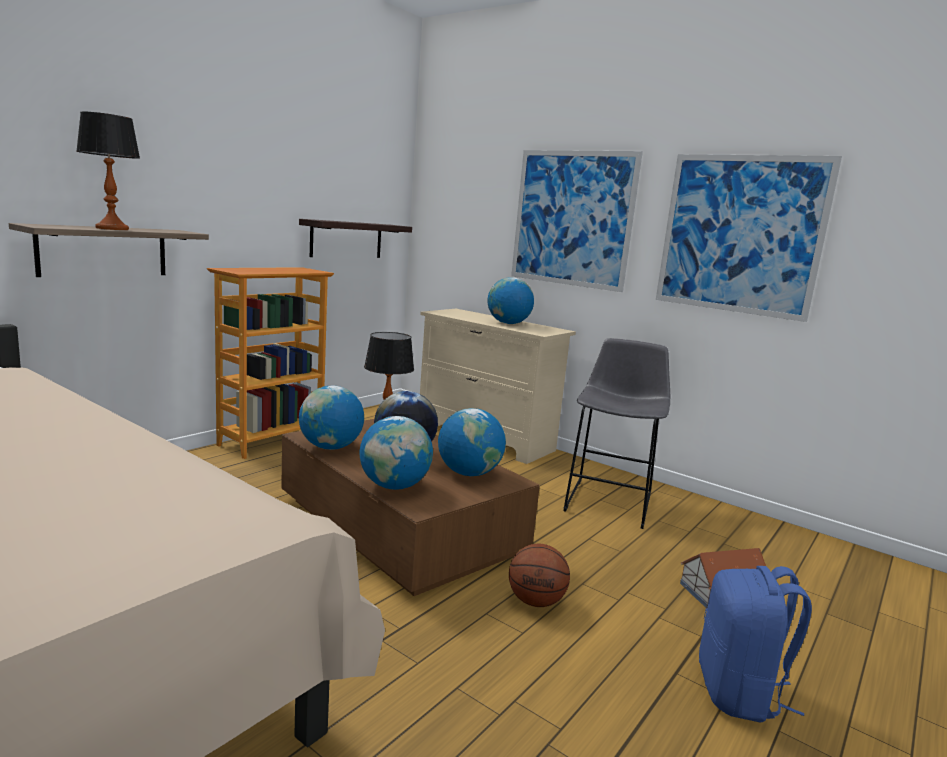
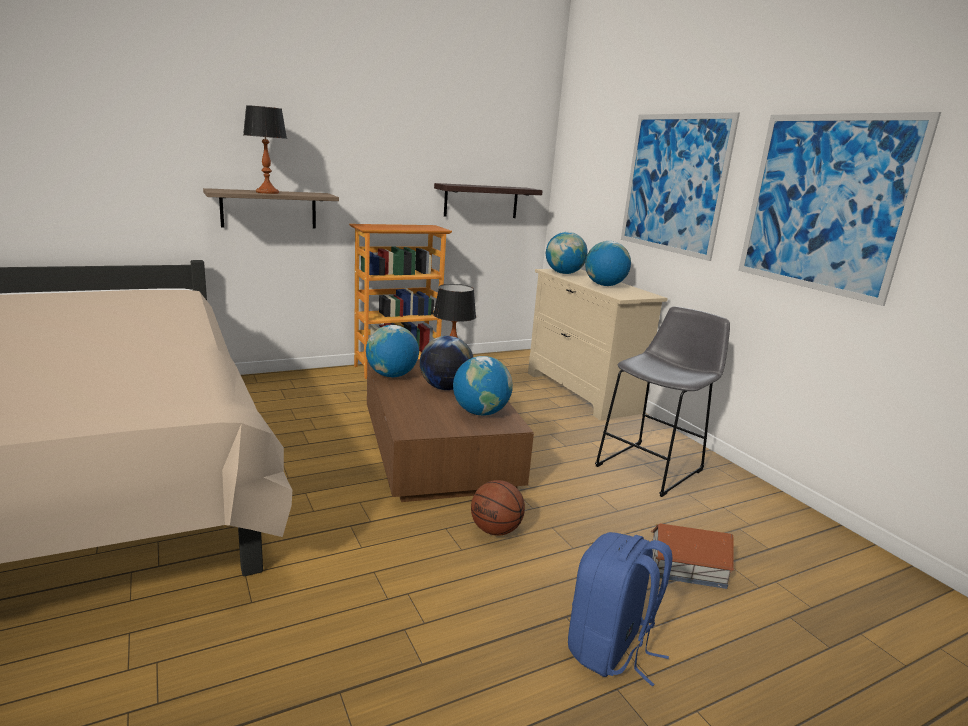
camera: 25 degrees right, 5 degrees up
globe [359,416,433,490] -> globe moved to [546,232,588,274]

